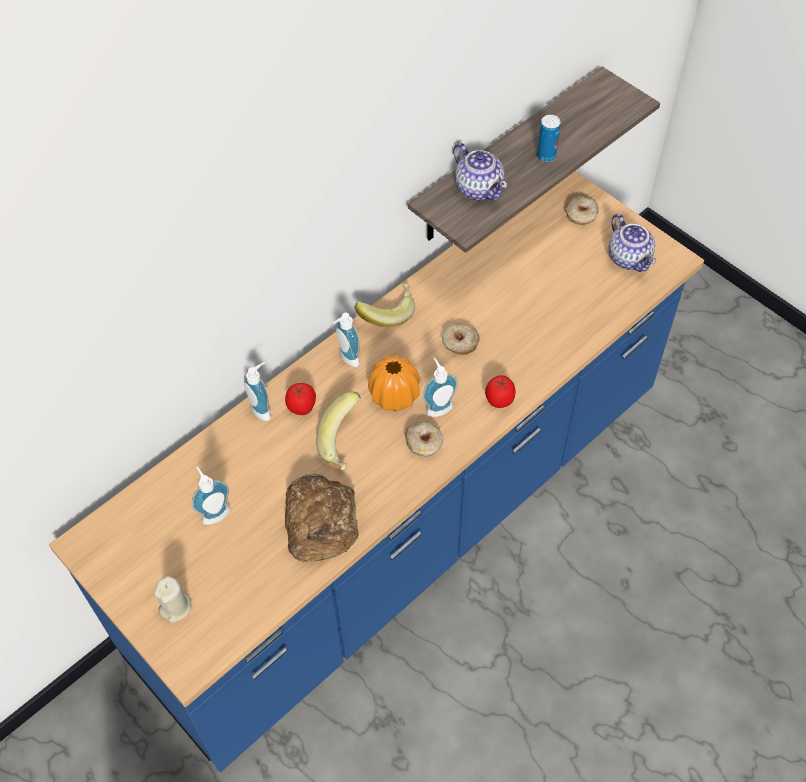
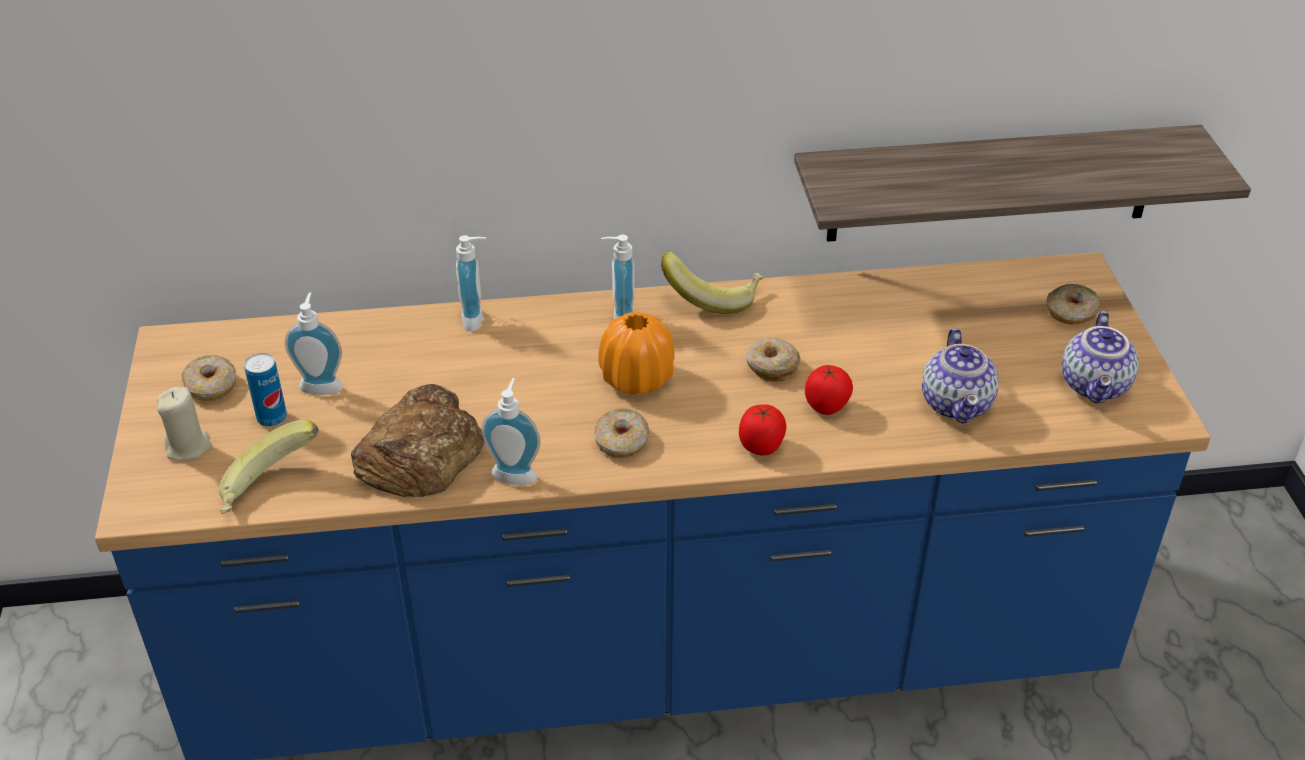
camera: 35 degrees right, 15 degrees down
tomato [285,383,316,415] -> tomato moved to [805,365,853,415]
banana [316,392,361,470] -> banana moved to [219,419,318,514]
soap dispenser [423,357,458,417] -> soap dispenser moved to [481,378,541,485]
teapot [453,143,507,201] -> teapot moved to [922,328,999,424]
can [537,115,561,162] -> can moved to [244,353,287,427]
none -> donut [182,355,236,401]

